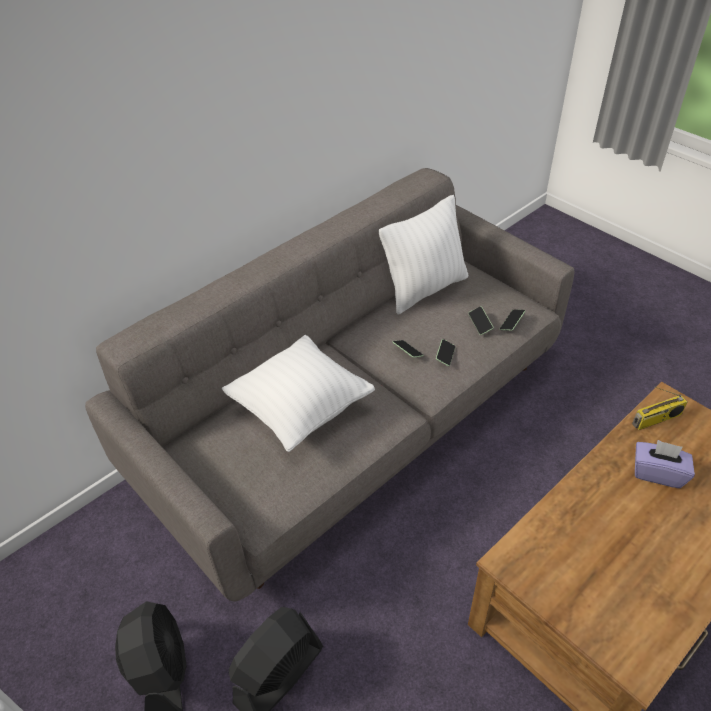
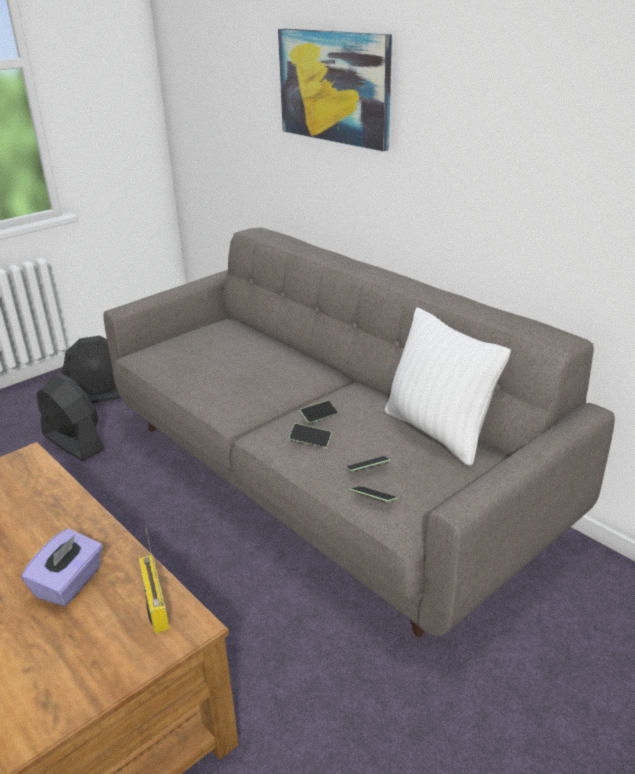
camera: 90 degrees right, 15 degrees down
white pillow [222,335,375,452] -> none
none -> picture [278,29,392,152]

